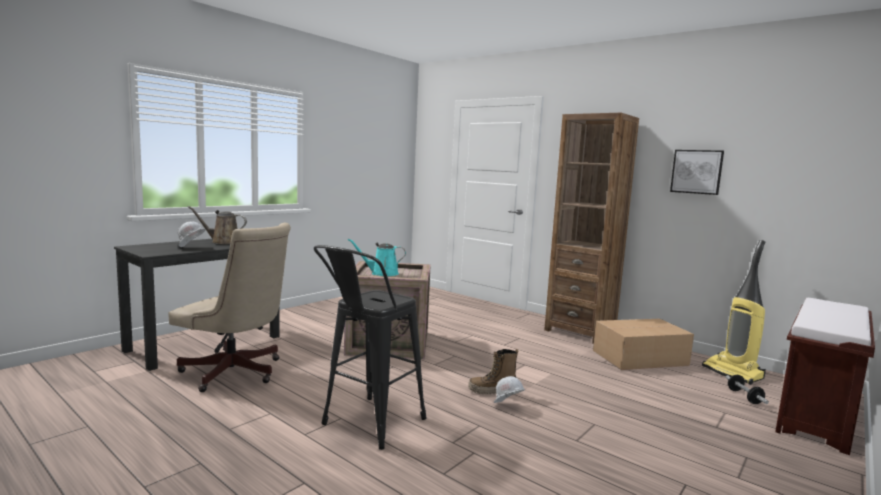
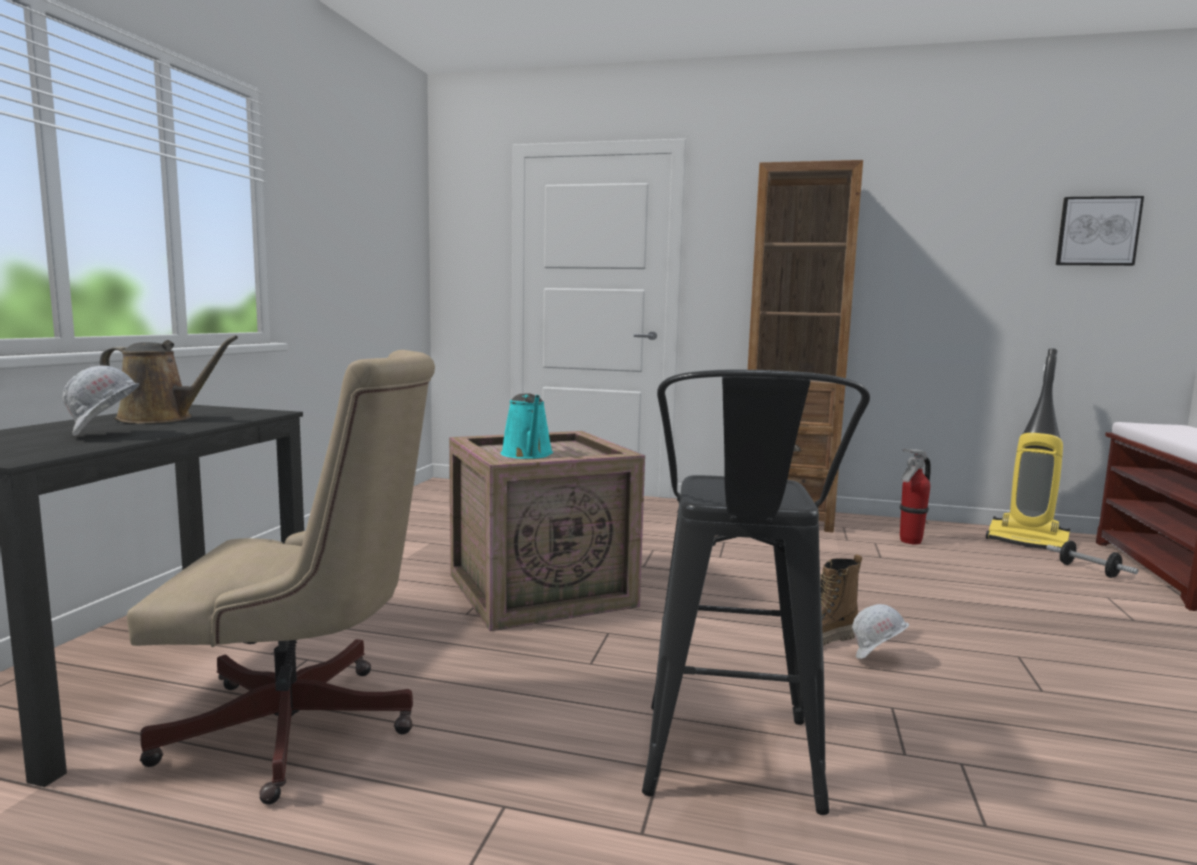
camera: 25 degrees left, 0 degrees up
brown watering can [188,206,247,244] -> brown watering can turned 150 degrees counterclockwise [100,335,238,424]
turquoise watering can [348,239,406,276] -> turquoise watering can turned 75 degrees counterclockwise [501,393,553,459]
cardboard box [593,319,694,370] -> fire extinguisher [900,449,931,544]
picture [670,150,724,195] -> picture moved to [1056,196,1144,266]

